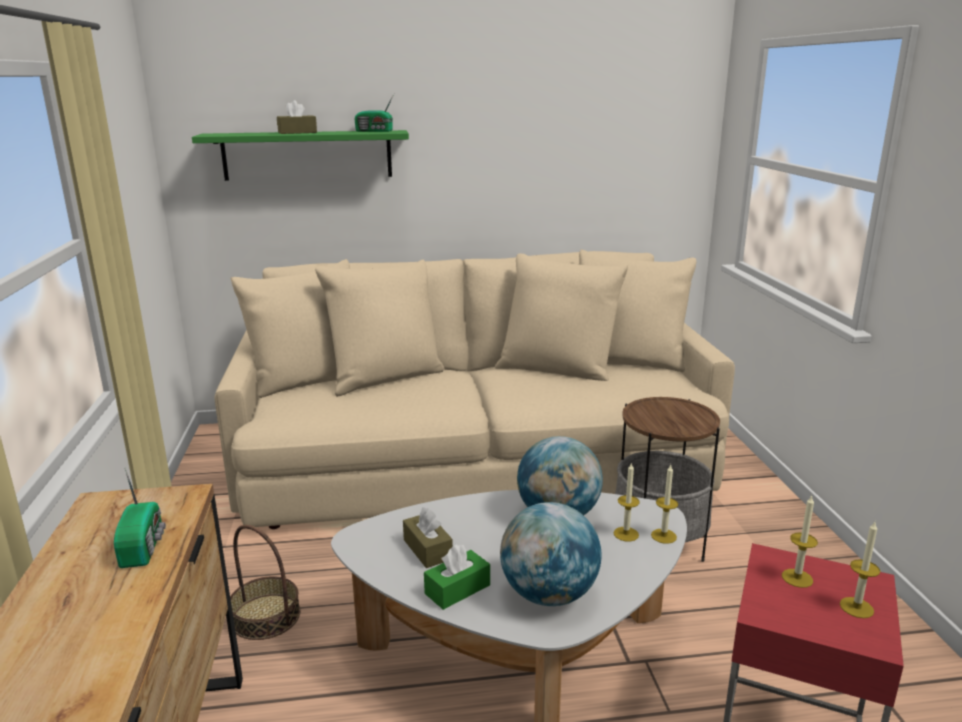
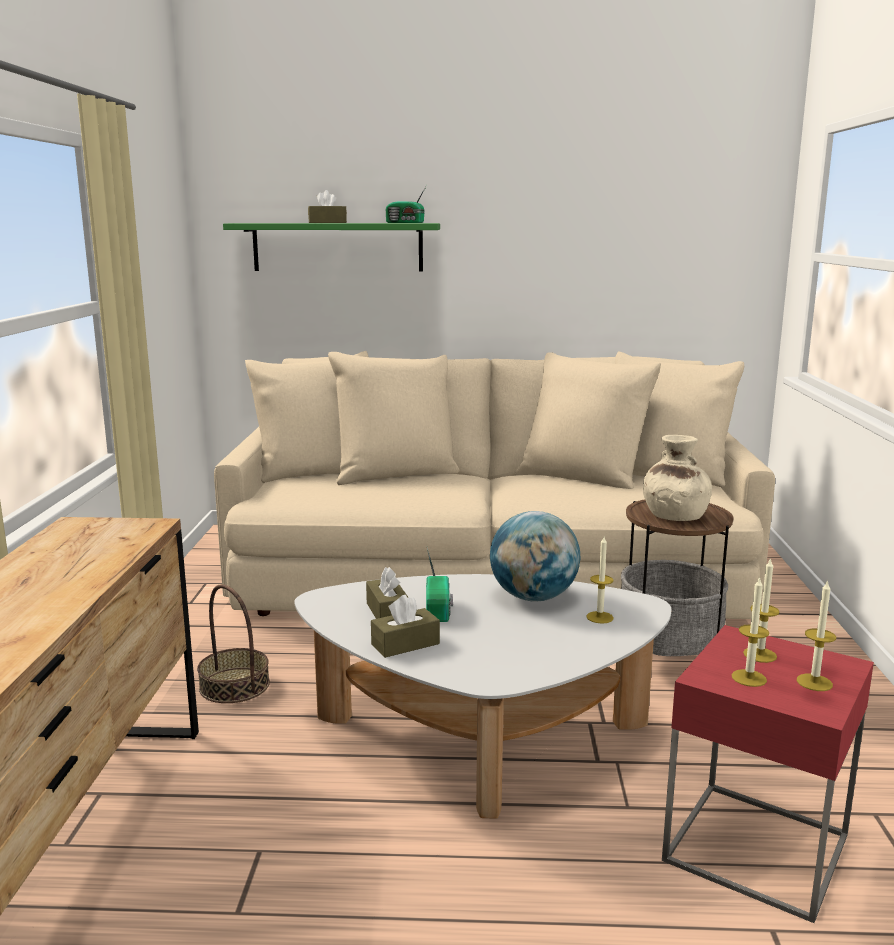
camera: 10 degrees right, 5 degrees down
radio [114,468,166,568] -> radio moved to [426,548,453,622]
green tissue box [424,544,490,610] -> brown tissue box [371,595,440,658]
globe [500,502,601,606] -> none
candle [651,464,678,544] -> candle moved to [732,576,769,687]
none -> beige vase [643,435,712,521]

